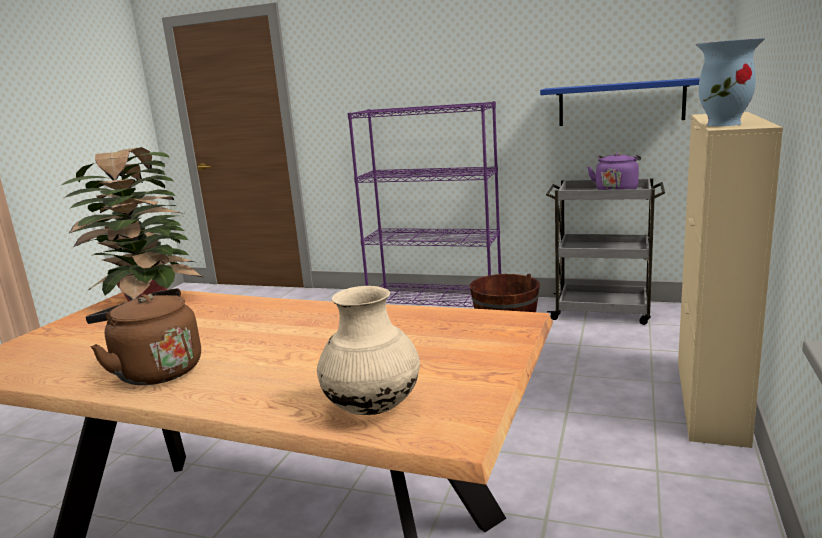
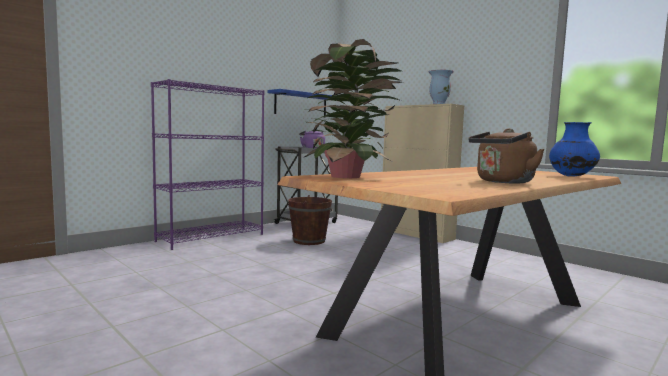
camera: 65 degrees left, 10 degrees down
beige vase [317,286,420,415] -> blue vase [549,122,600,176]

